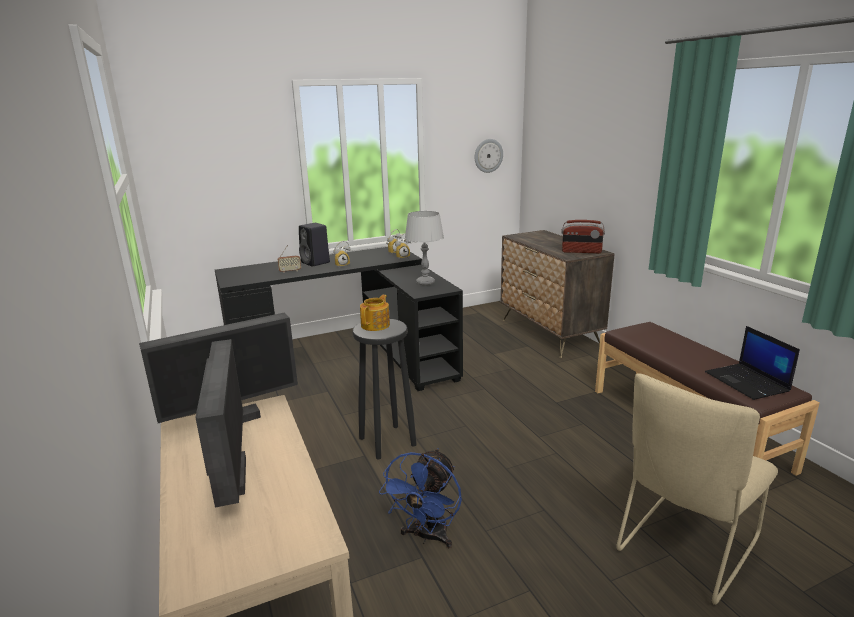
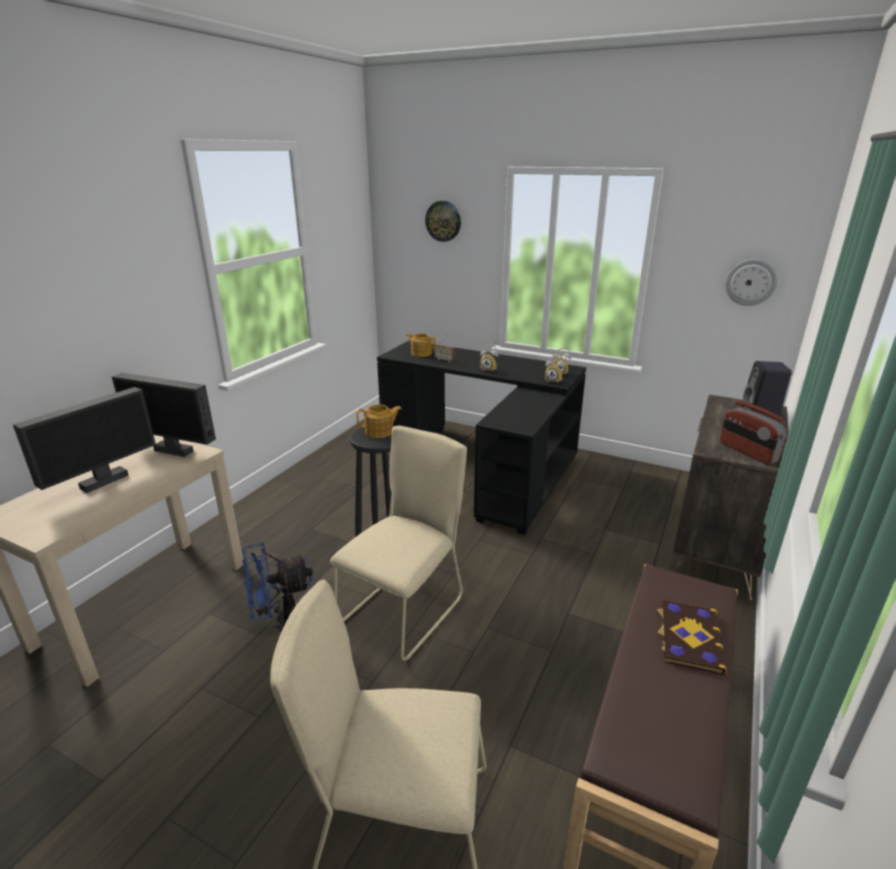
camera: 50 degrees right, 5 degrees up
black speaker [299,223,330,267] -> black speaker moved to [742,361,792,416]
grey table lamp [405,211,444,286] -> none
laptop [705,326,800,400] -> none
none -> beige chair [330,426,467,661]
none -> teapot [406,334,436,357]
none -> wall clock [425,201,461,242]
none -> book [657,600,727,675]

